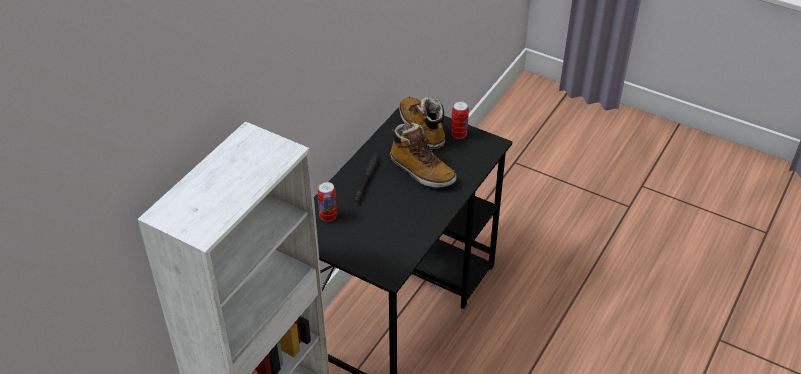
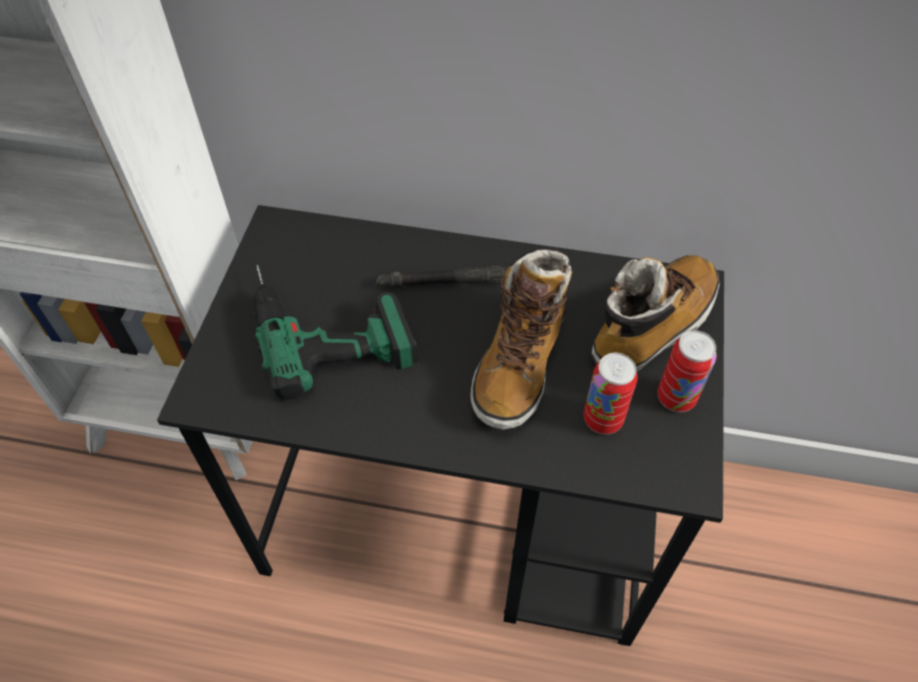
camera: 70 degrees right, 10 degrees up
can [317,182,337,221] -> can moved to [584,353,638,434]
none -> power drill [253,265,418,400]

